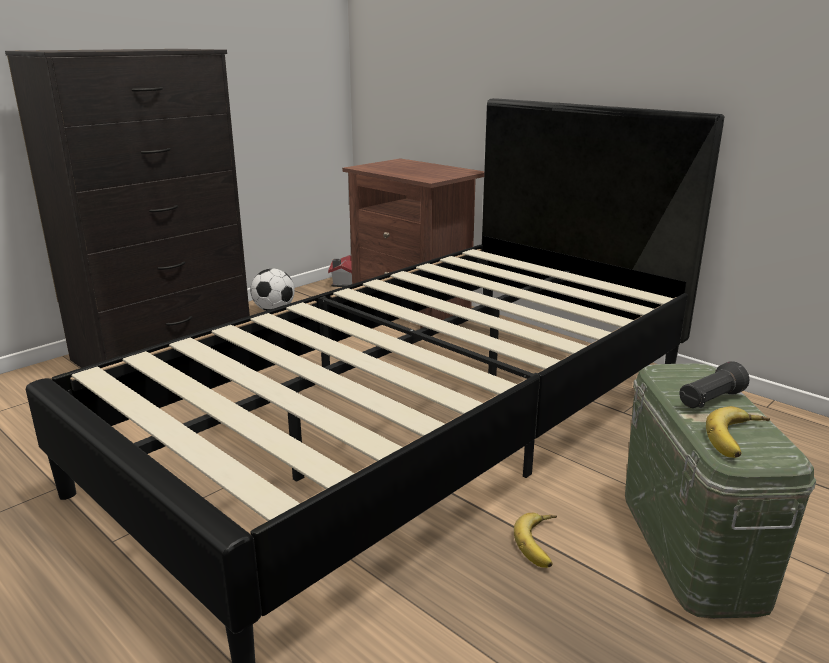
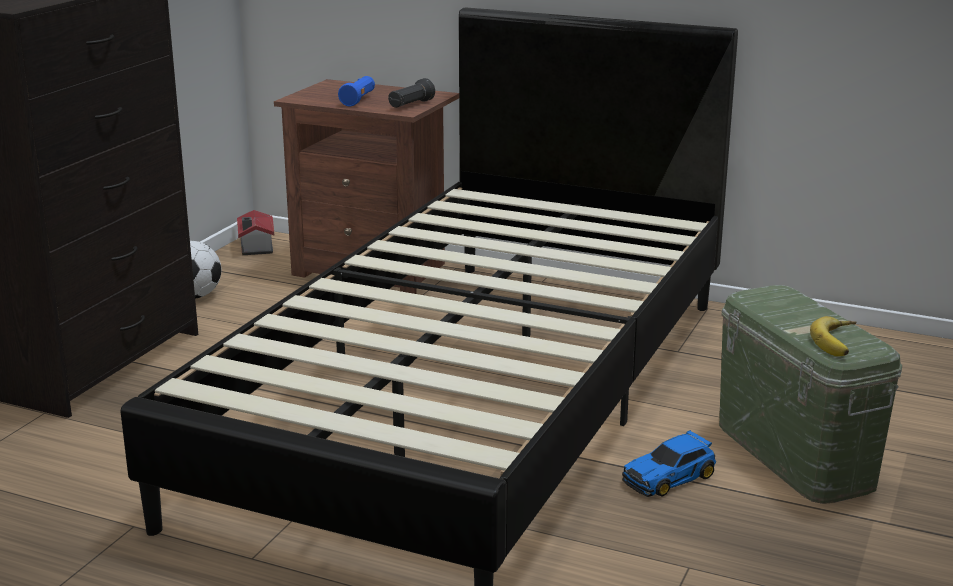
camera: 20 degrees left, 0 degrees up
banana [514,513,557,568] -> toy car [622,430,716,497]
black flashlight [679,361,750,408] -> black flashlight moved to [388,78,435,108]
none -> blue flashlight [338,76,375,106]

